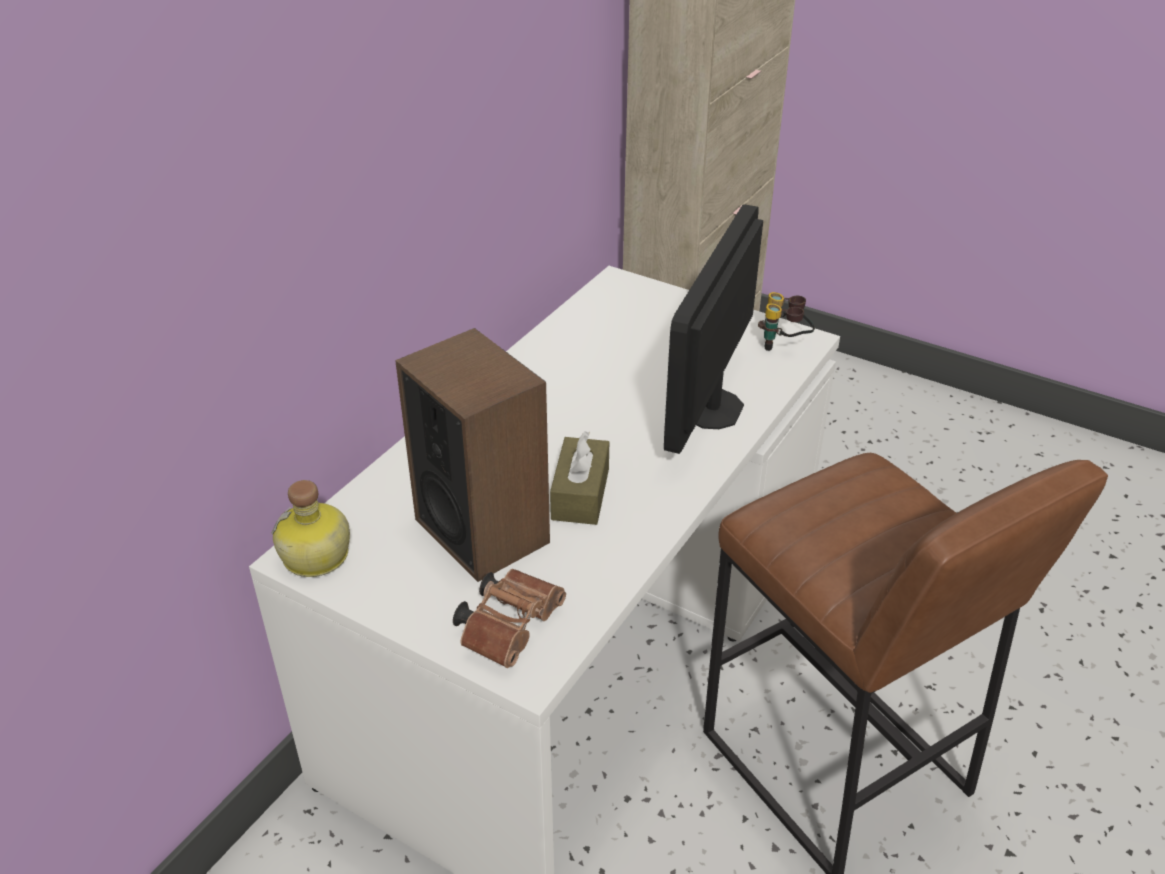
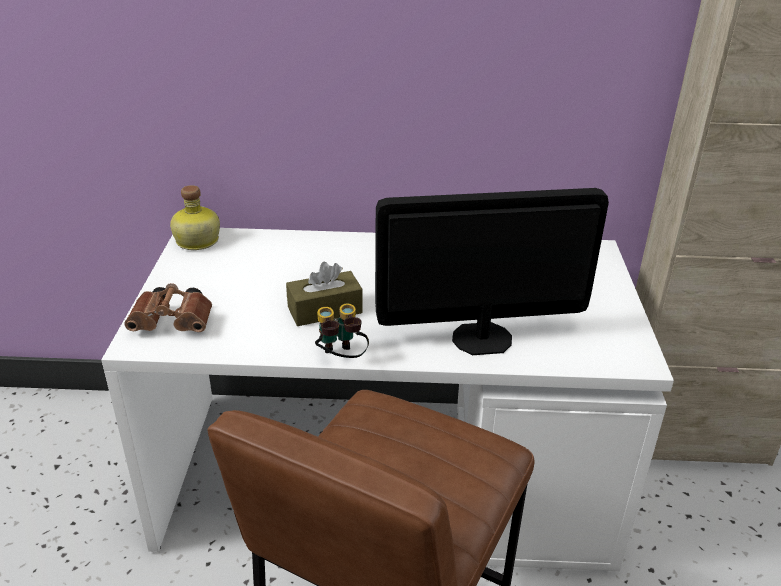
camera: 60 degrees right, 5 degrees down
speaker [395,328,550,582] -> none
binoculars [758,292,815,351] -> binoculars moved to [315,303,369,358]

